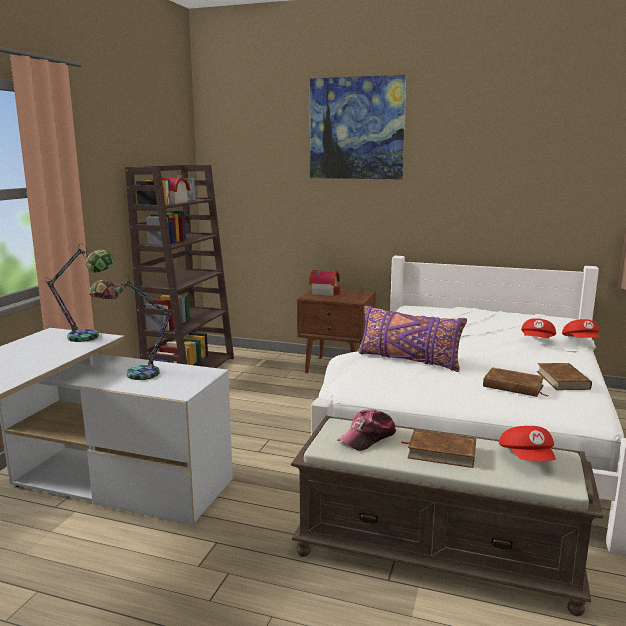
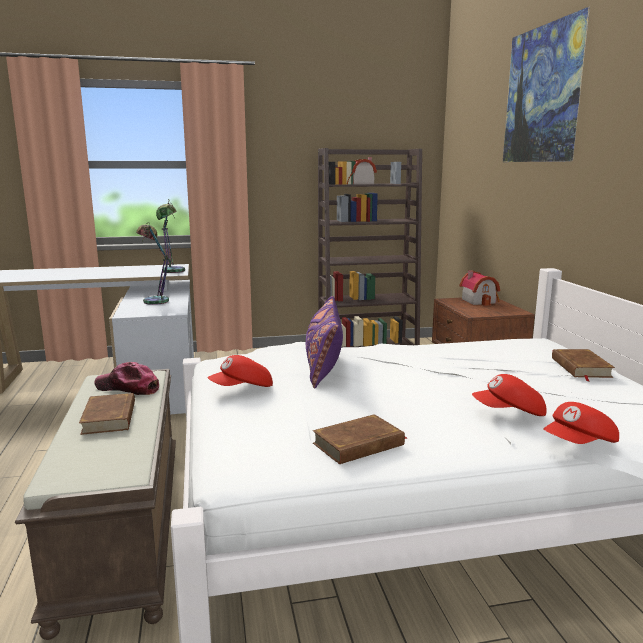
camera: 60 degrees right, 0 degrees up
brown book [483,368,549,397] -> brown book moved to [552,349,615,382]
red cap [499,426,556,461] -> red cap moved to [208,355,273,387]

